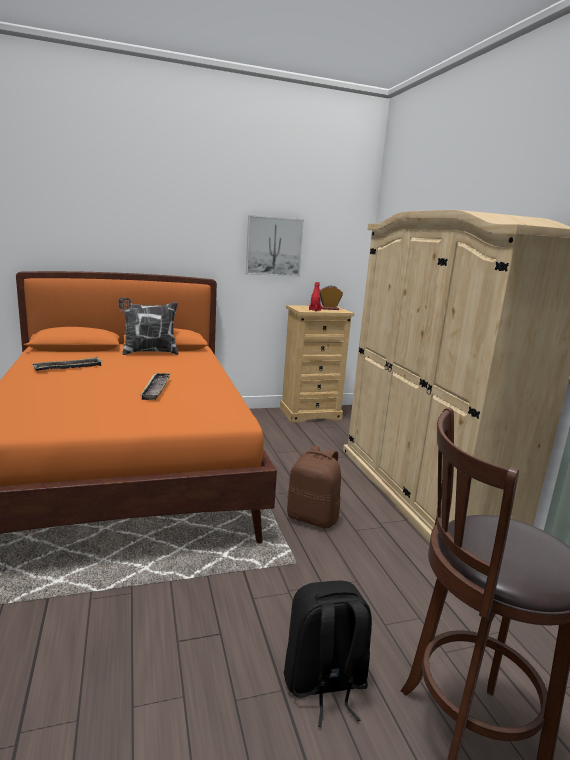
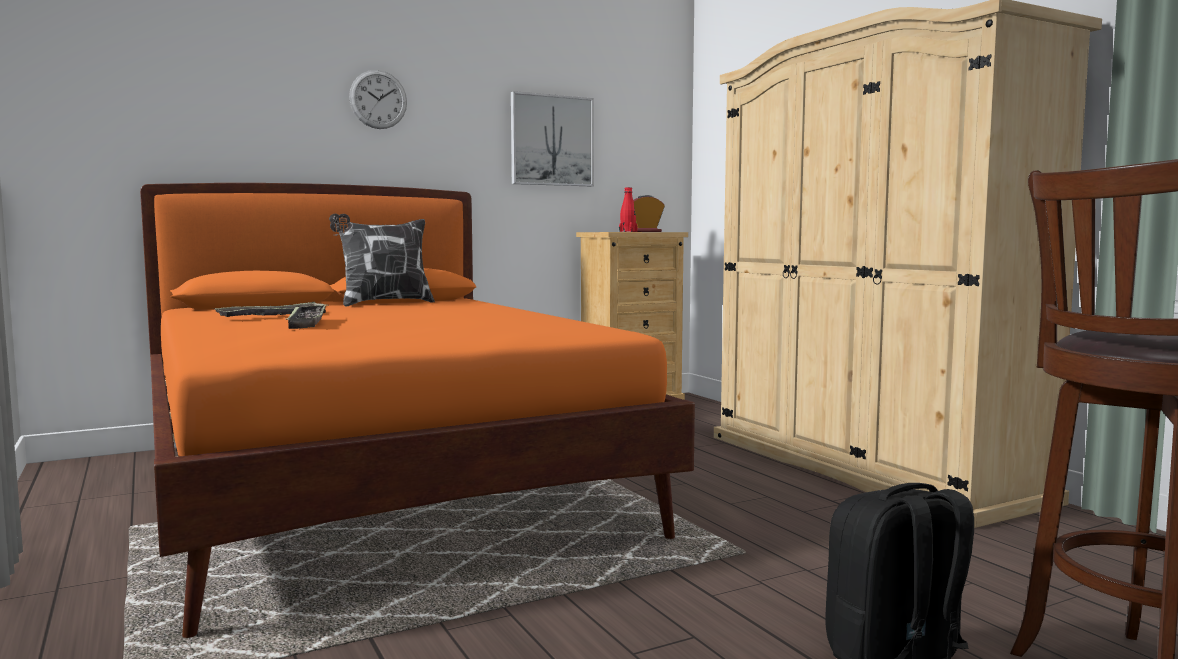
camera: 10 degrees left, 10 degrees down
tray [140,373,171,400] -> tray moved to [285,304,327,329]
brown backpack [287,445,341,529] -> none
none -> wall clock [349,70,407,129]

